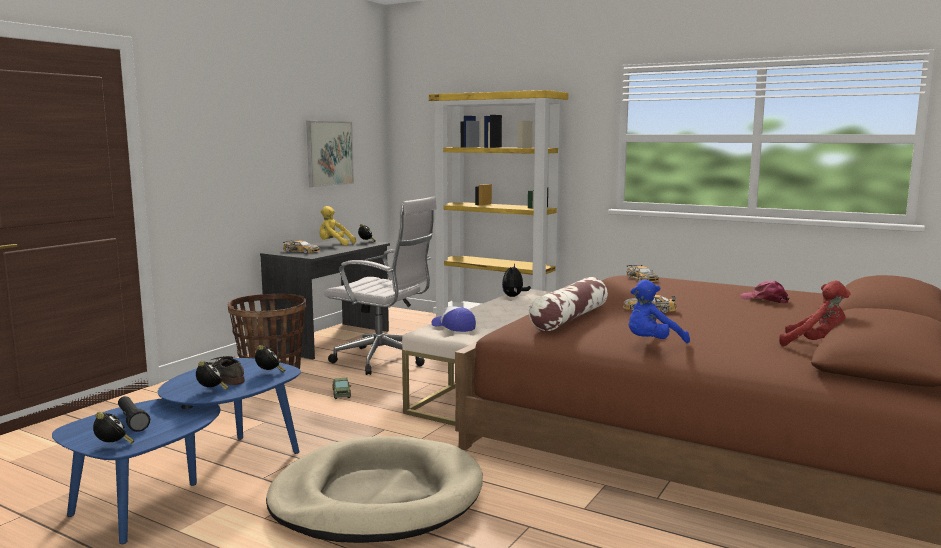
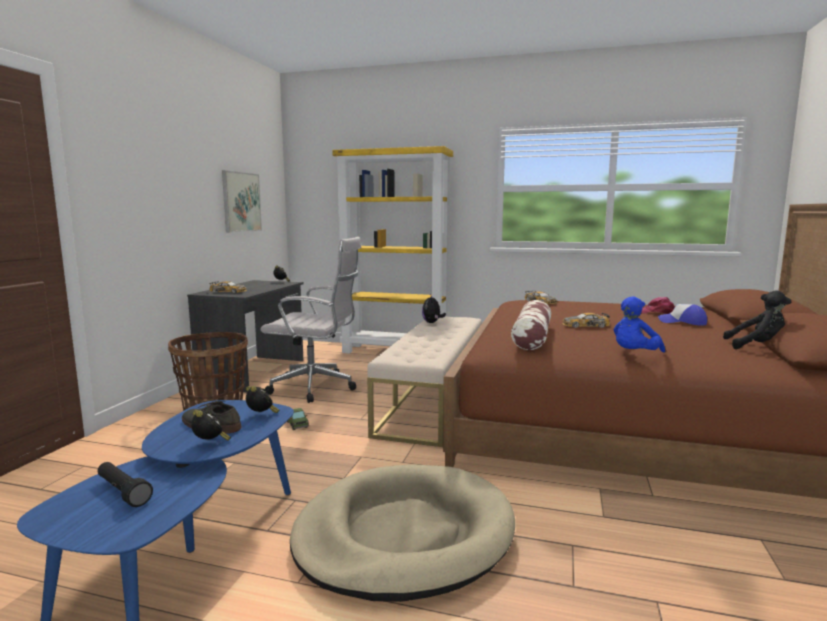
camera: 15 degrees left, 0 degrees up
alarm clock [93,412,134,444] -> none
yellow plush toy [319,206,356,246] -> none
cap [431,306,476,332] -> cap moved to [658,304,707,325]
red plush toy [779,280,851,346] -> black plush toy [723,290,791,349]

